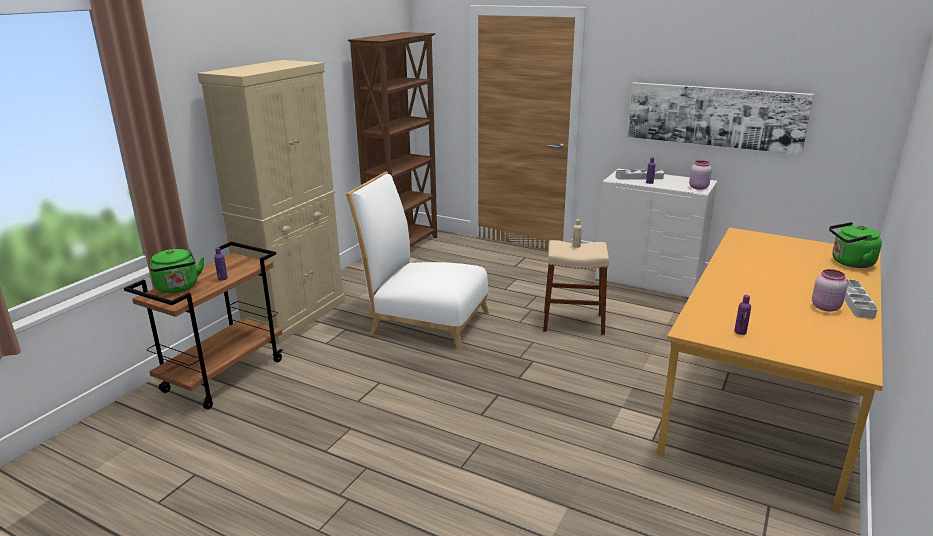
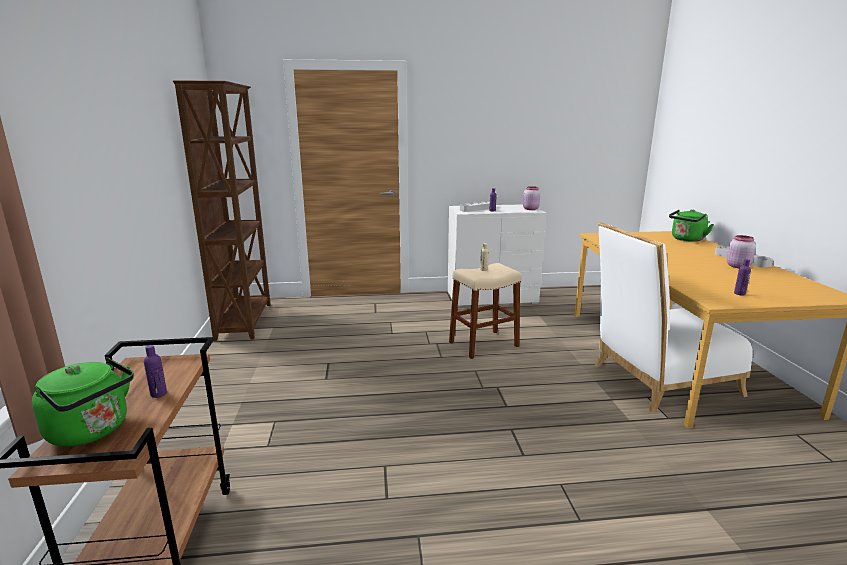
camera: 35 degrees left, 5 degrees down
beige cabinet [197,60,345,344] -> none
white chair [346,171,490,350] -> white chair moved to [595,223,753,412]
picture [628,82,814,155] -> none

